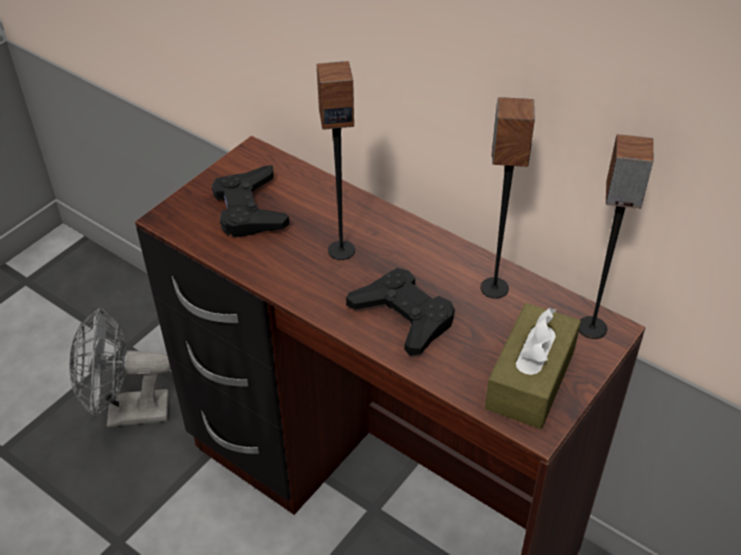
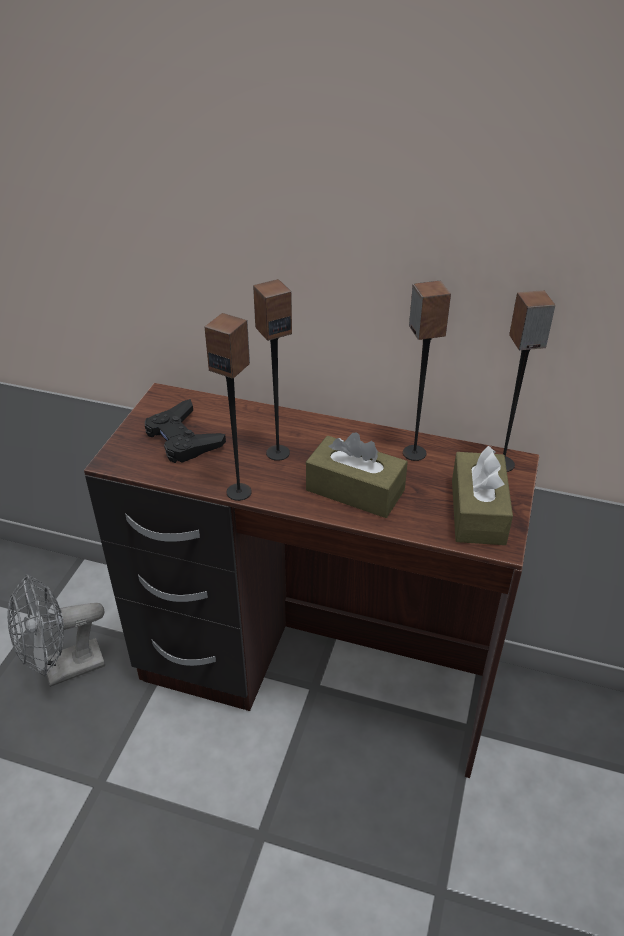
camera: 20 degrees left, 5 degrees down
black game controller [346,268,455,356] -> brown tissue box [306,433,408,518]
none -> speaker [205,313,252,501]

